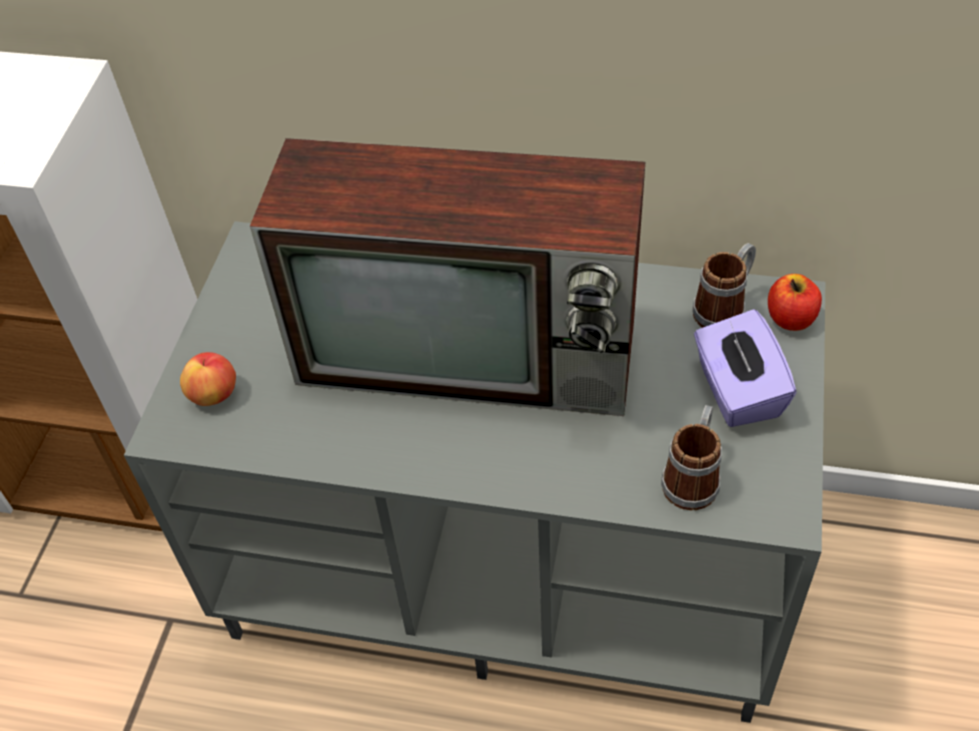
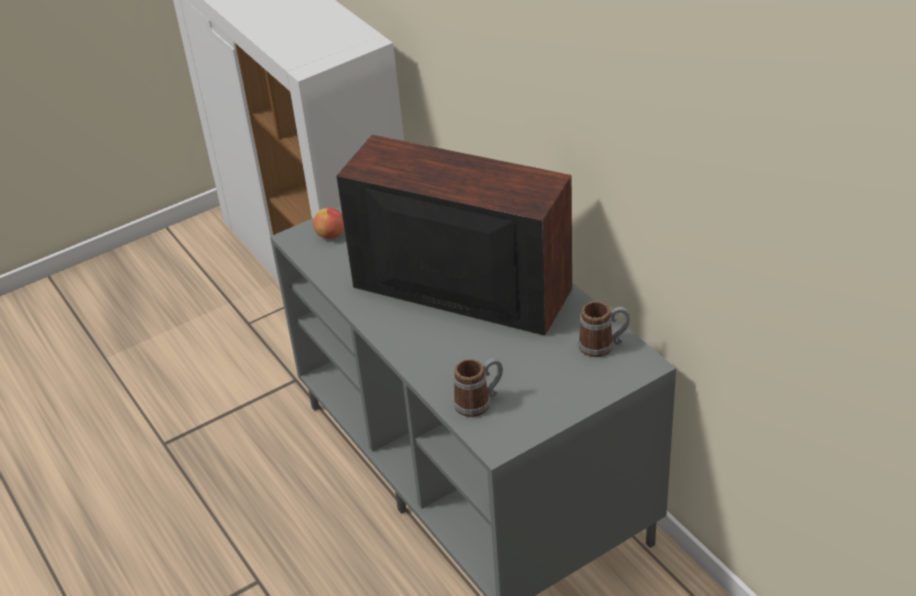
camera: 45 degrees right, 10 degrees down
television [250,138,645,416] -> television turned 150 degrees clockwise [337,135,572,336]
purple tissue box [694,309,796,427] -> none
apple [768,274,822,331] -> none

